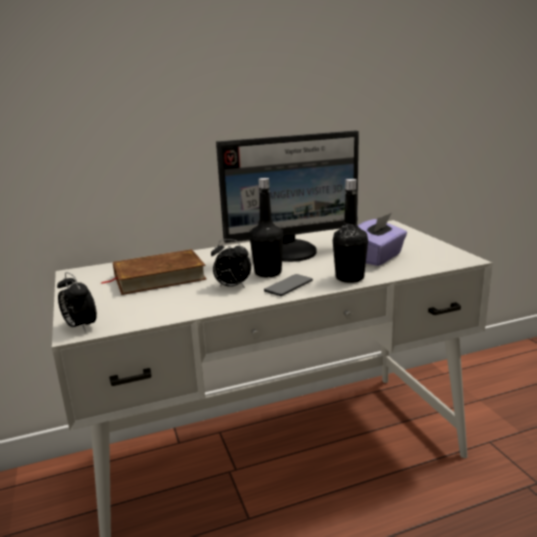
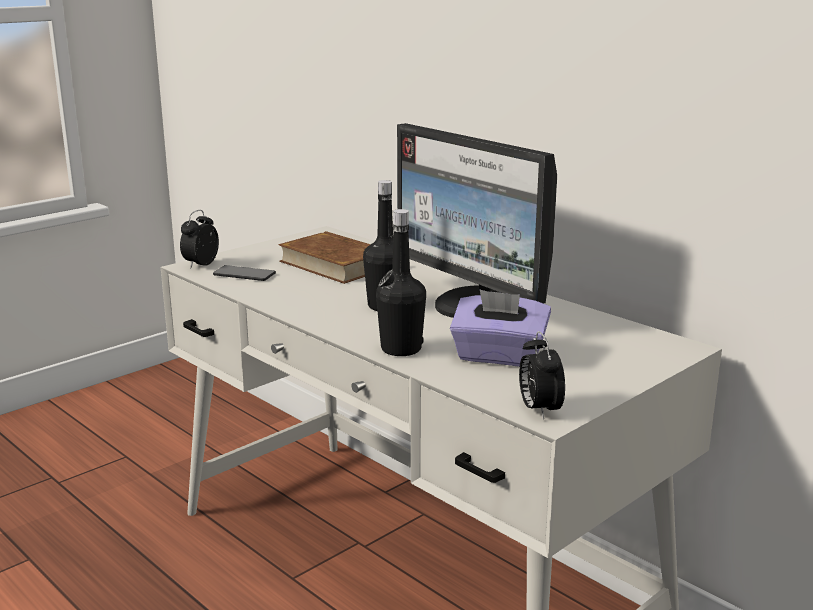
camera: 65 degrees right, 0 degrees up
alarm clock [211,239,251,288] -> alarm clock moved to [519,331,565,420]
phone [264,274,313,296] -> phone moved to [213,265,276,281]

